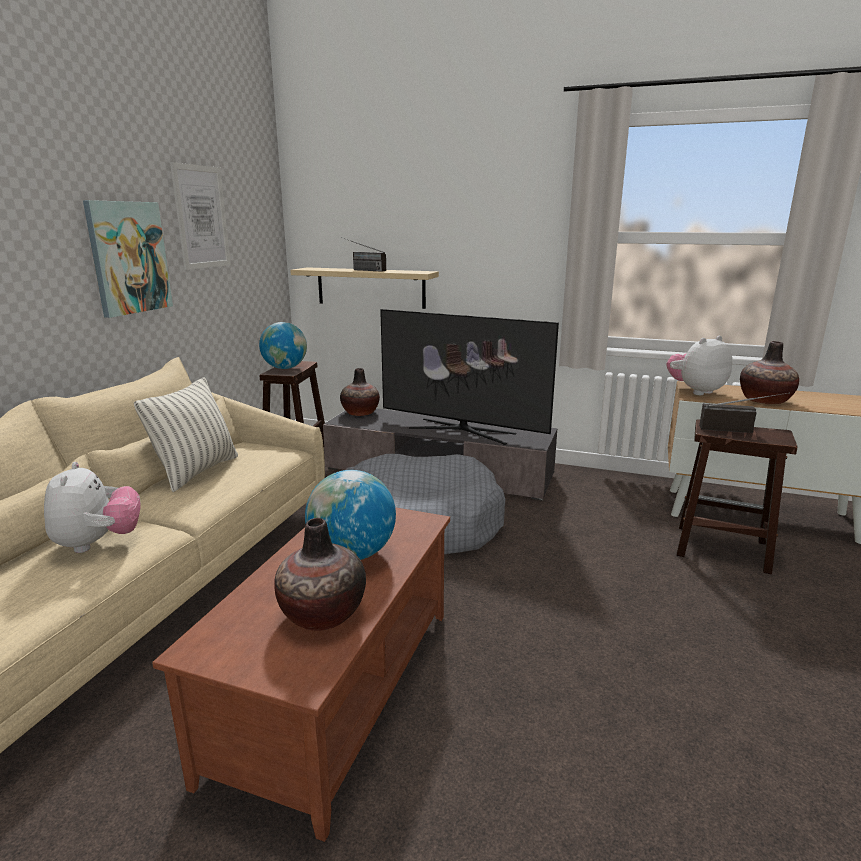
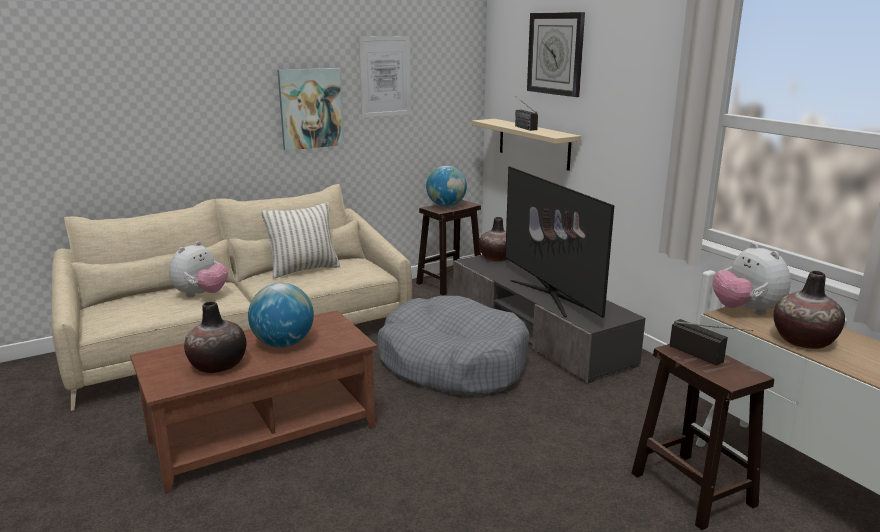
camera: 40 degrees right, 0 degrees up
plush toy [667,336,732,395] -> plush toy turned 120 degrees counterclockwise [712,243,791,315]
none -> wall clock [527,12,585,97]

